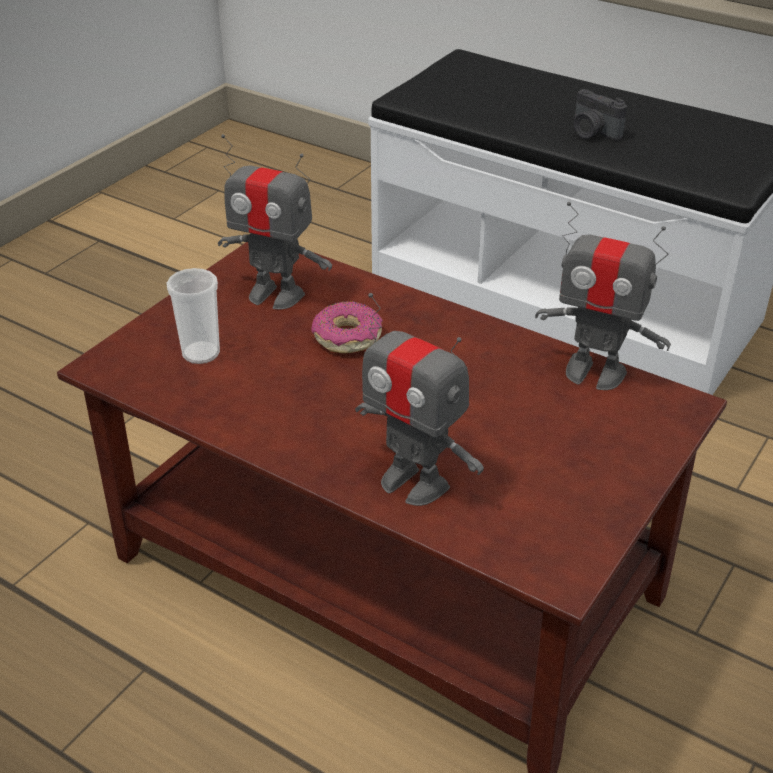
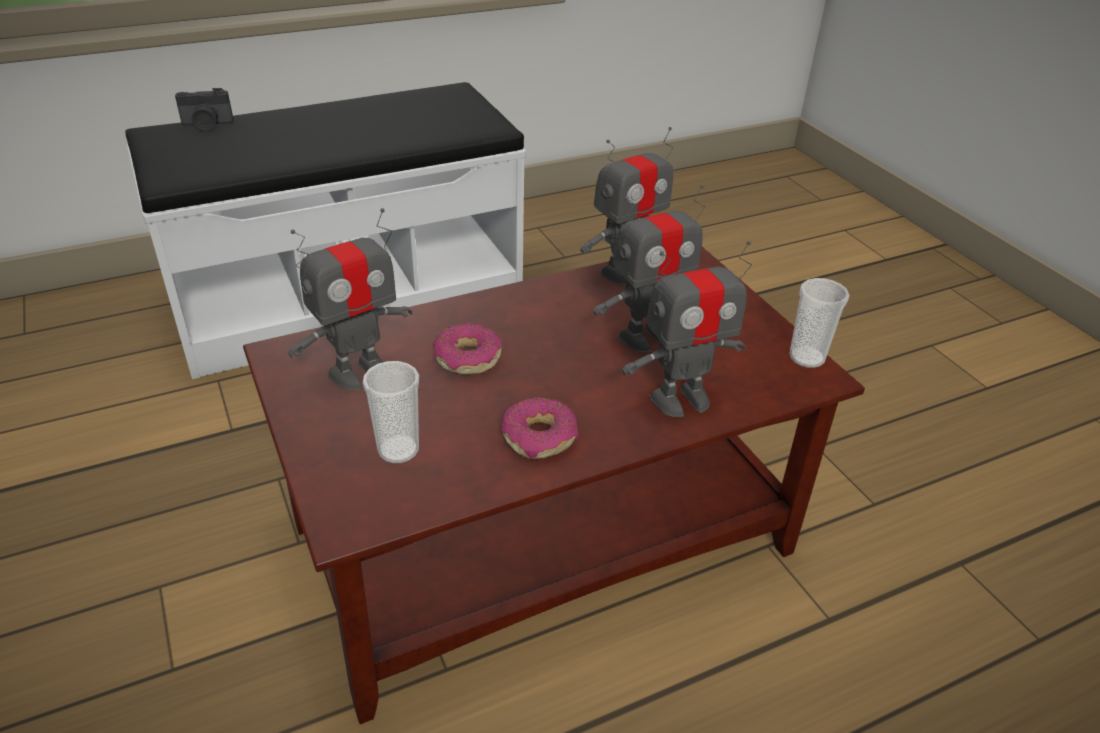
camera: 60 degrees left, 0 degrees up
camera [574,89,627,141] -> camera moved to [175,88,233,131]
none -> donut [502,397,578,459]
none -> toy robot [593,184,705,353]
none -> cup [789,278,849,368]

